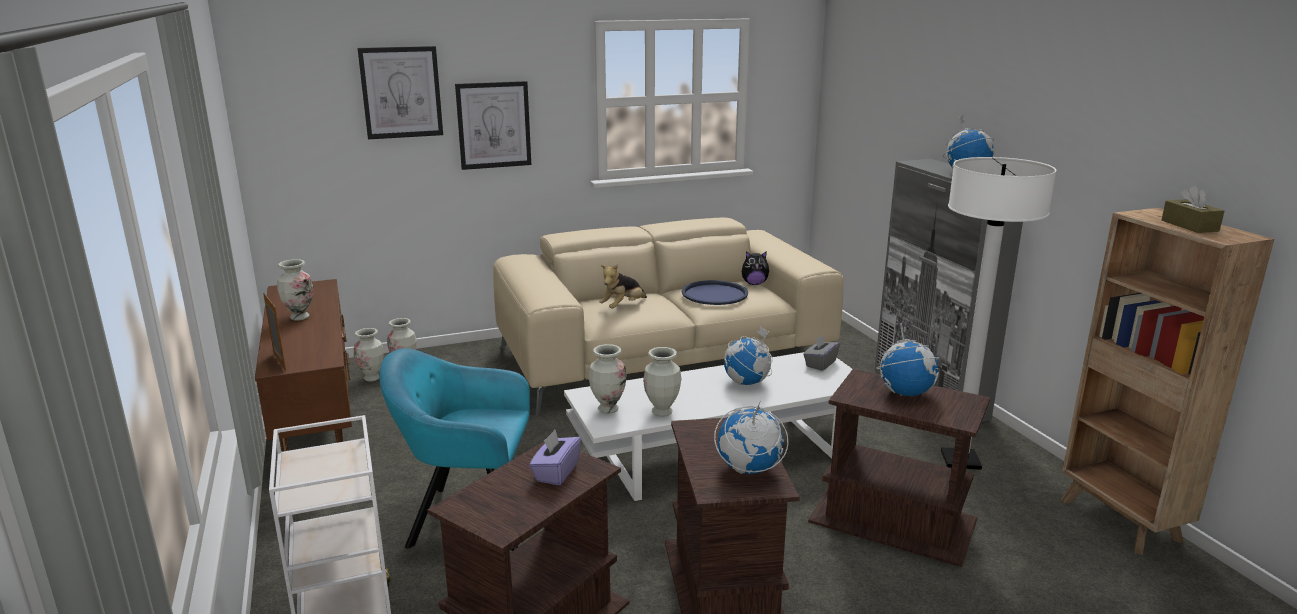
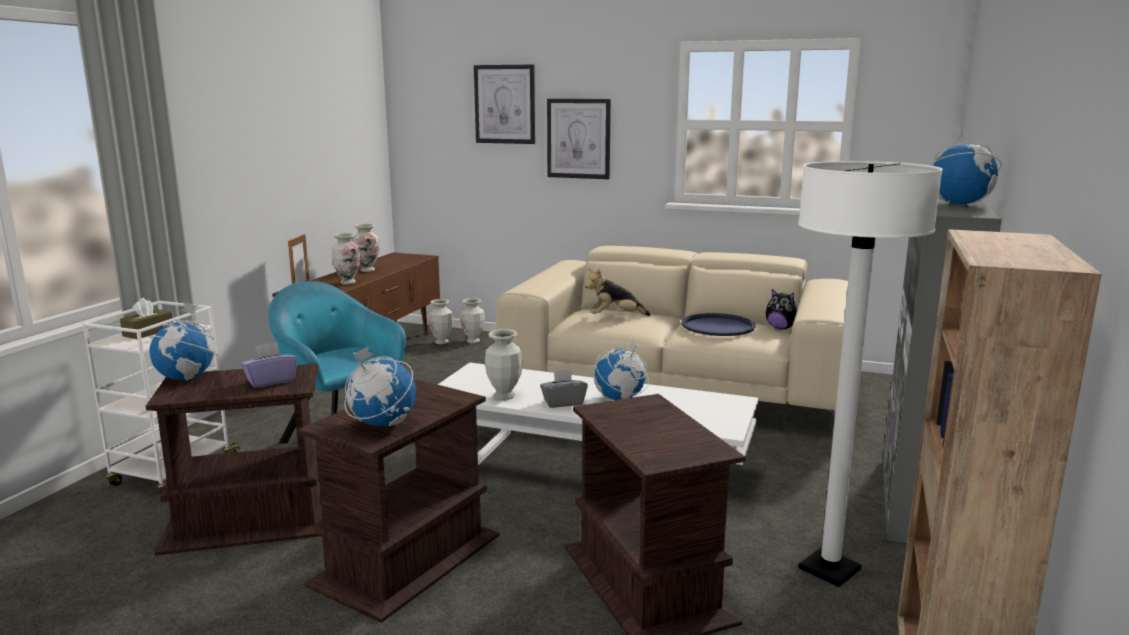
camera: 40 degrees right, 5 degrees down
vase [589,344,627,414] -> vase moved to [332,233,360,285]
grey tissue box [803,335,840,371] -> grey tissue box moved to [540,369,588,408]
globe [876,323,939,396] -> globe moved to [149,302,218,381]
brown tissue box [1162,185,1224,233] -> brown tissue box moved to [120,298,173,339]

